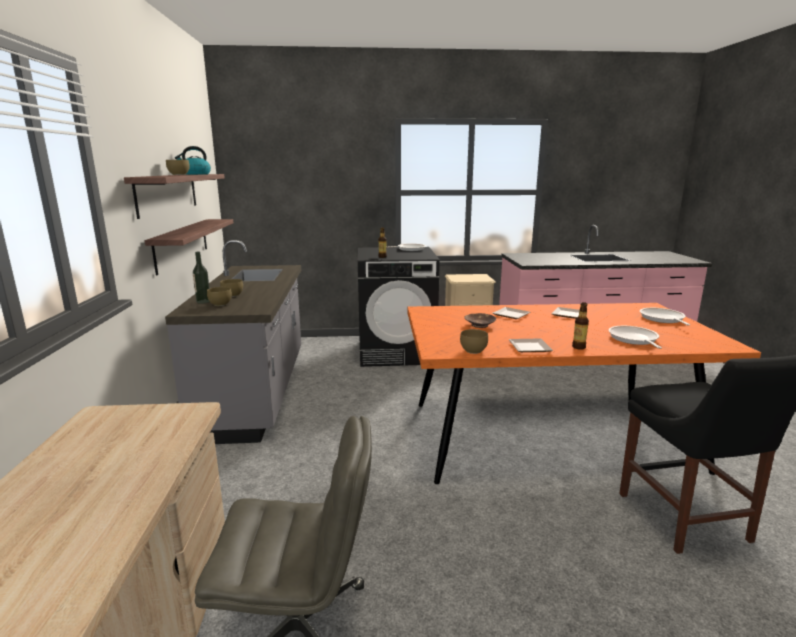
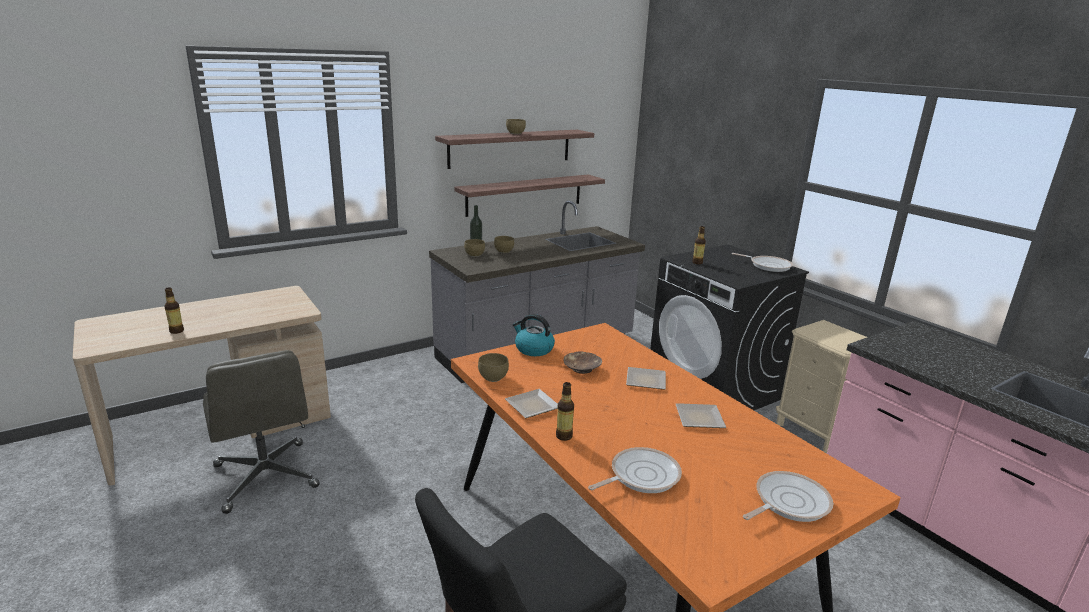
camera: 60 degrees right, 5 degrees up
kettle [175,146,211,175] -> kettle moved to [513,314,555,356]
none -> bottle [164,287,184,334]

